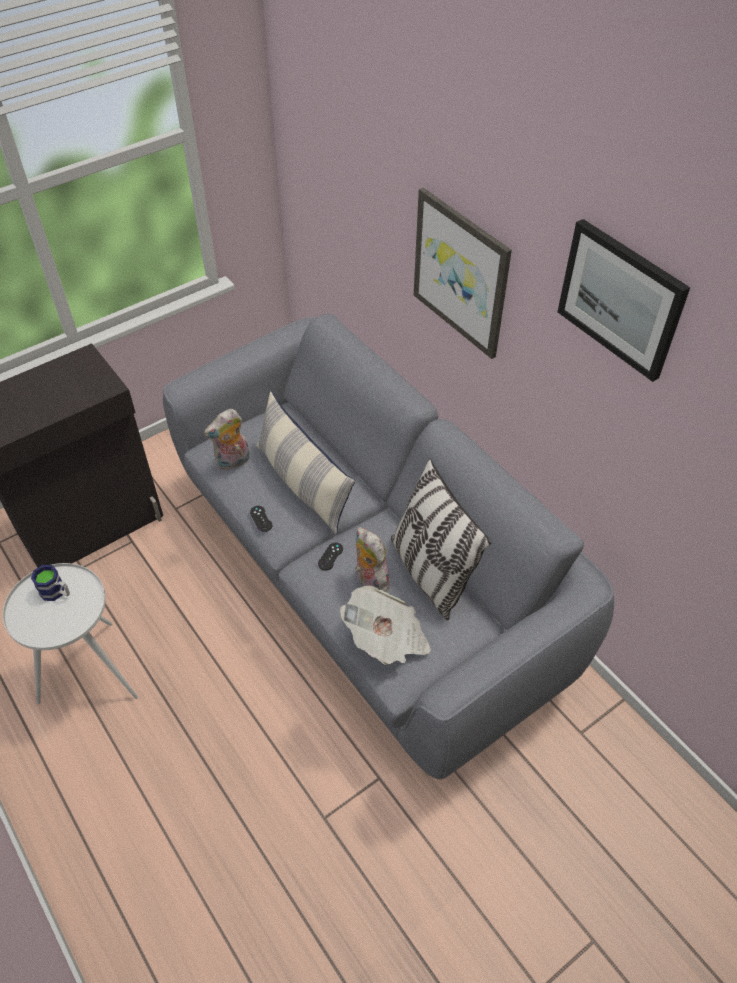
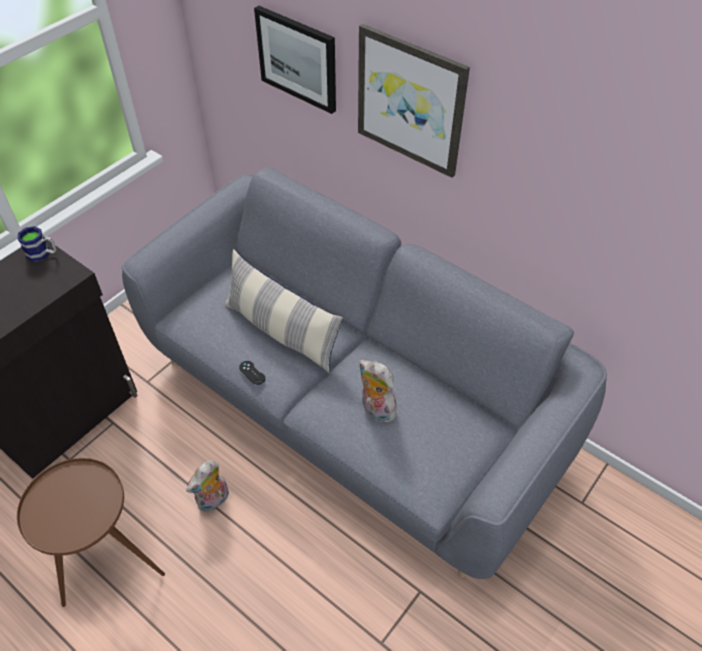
camera: 15 degrees left, 0 degrees up
white side table [2,563,138,704] -> brown side table [17,458,165,607]
mug [31,565,70,601] -> mug moved to [18,226,56,262]
plush toy [204,409,250,470] -> plush toy moved to [186,461,229,513]
black game controller [318,542,343,570] -> none
newspaper [340,586,431,665] -> none
pillow [391,459,491,620] -> none
picture [557,219,690,382] -> picture moved to [254,6,336,114]

